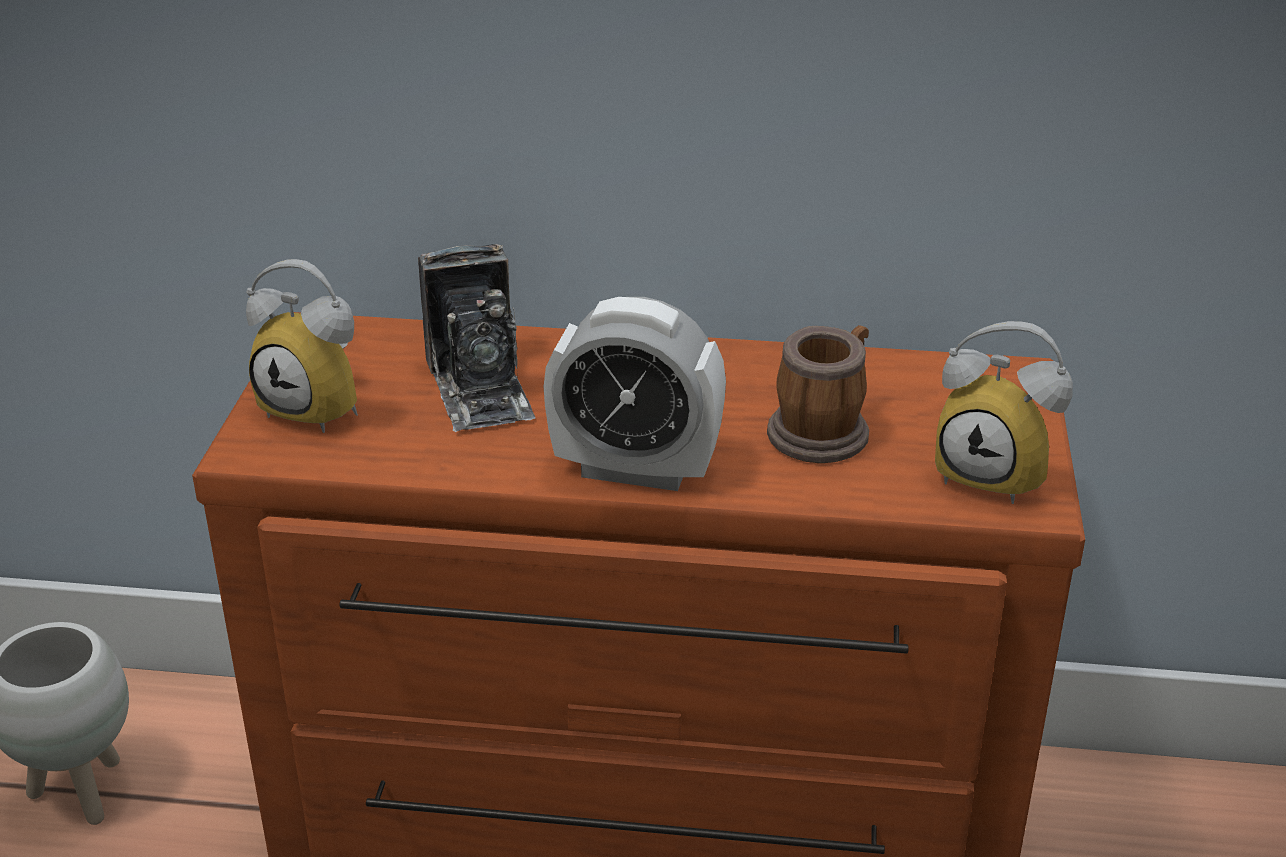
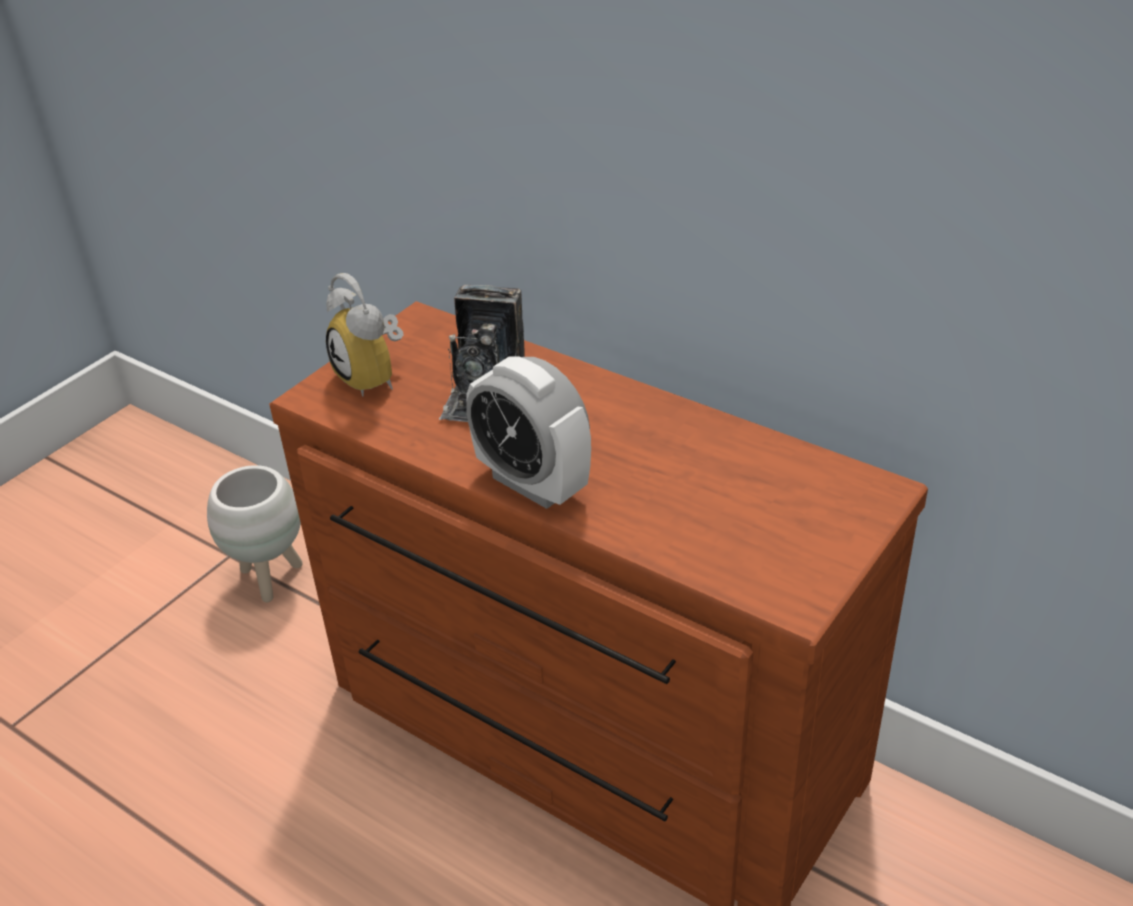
camera: 30 degrees right, 5 degrees up
mug [767,325,869,463] -> none
alarm clock [935,321,1073,504] -> none

